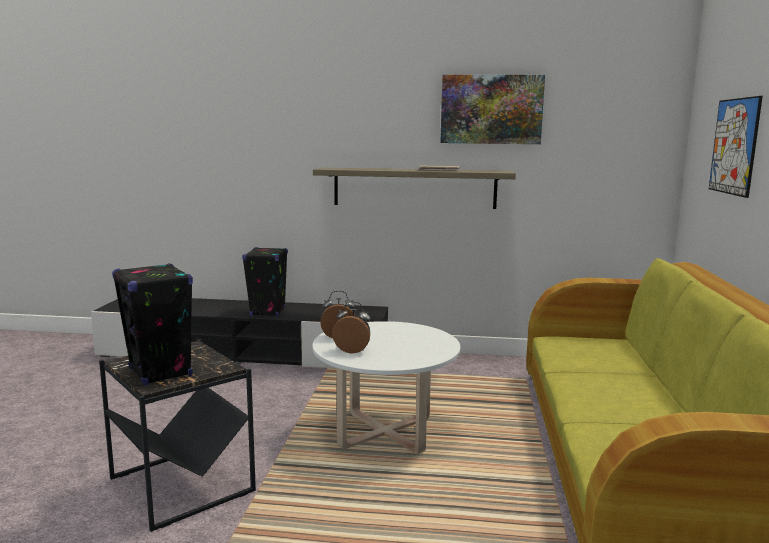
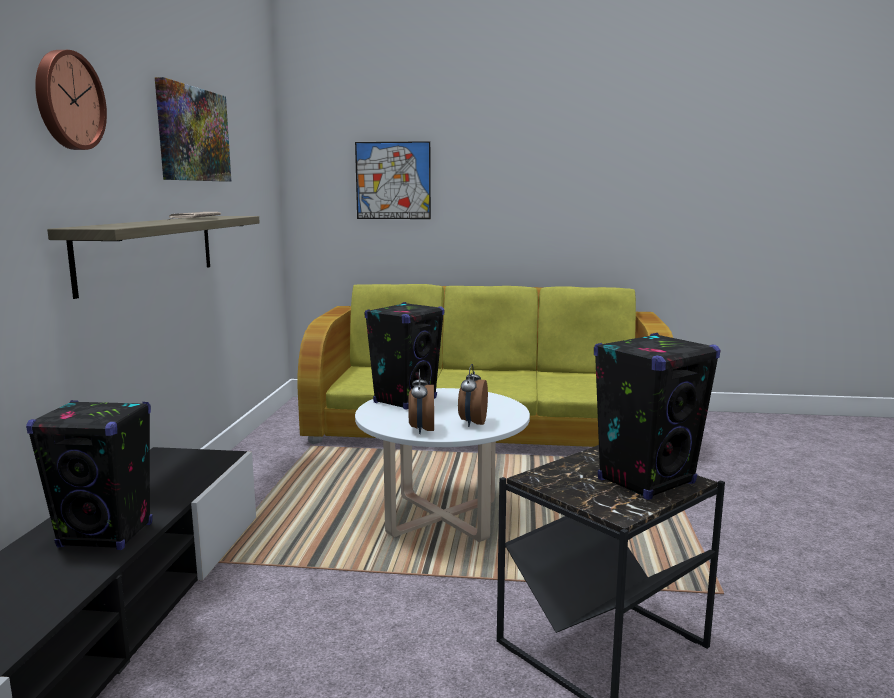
camera: 90 degrees left, 0 degrees up
none -> wall clock [35,50,107,150]
none -> black speaker [365,302,444,410]

